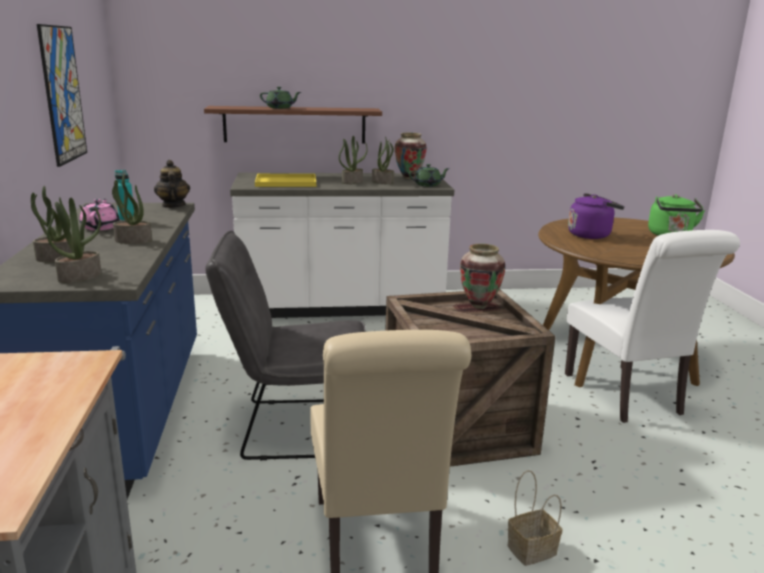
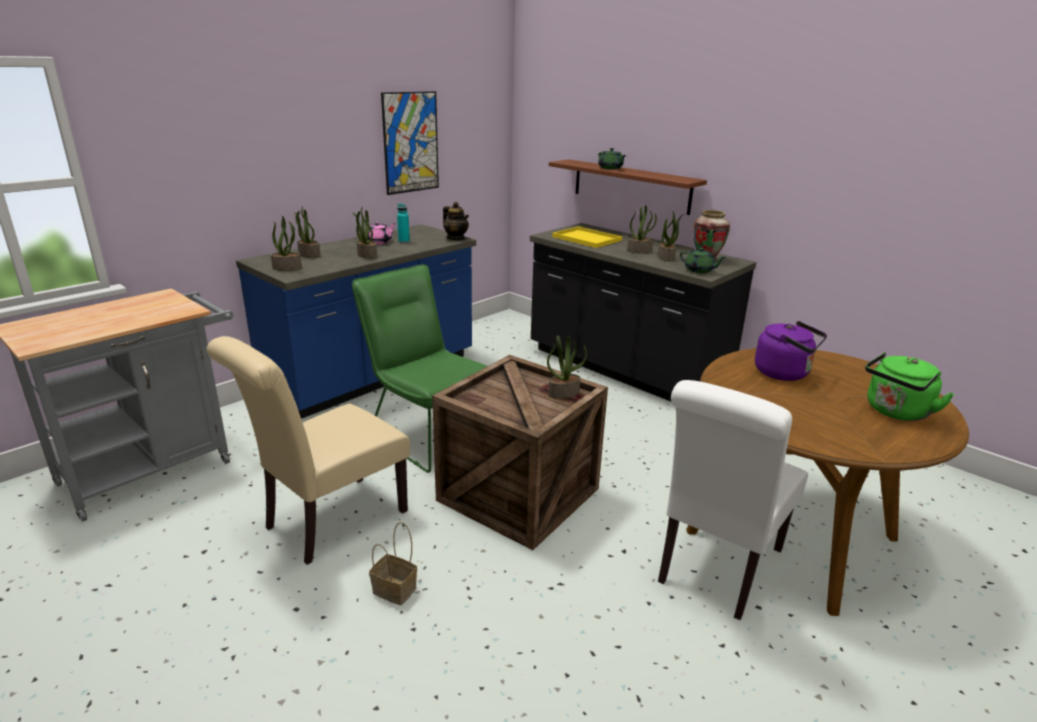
camera: 50 degrees right, 5 degrees up
teapot [154,160,190,208] -> teapot turned 105 degrees clockwise [443,202,469,240]
grey chair [205,231,366,460] -> green chair [352,264,487,473]
white counter [230,173,454,318] -> black counter [530,223,756,401]
vase [460,244,506,309] -> potted plant [547,335,587,399]

